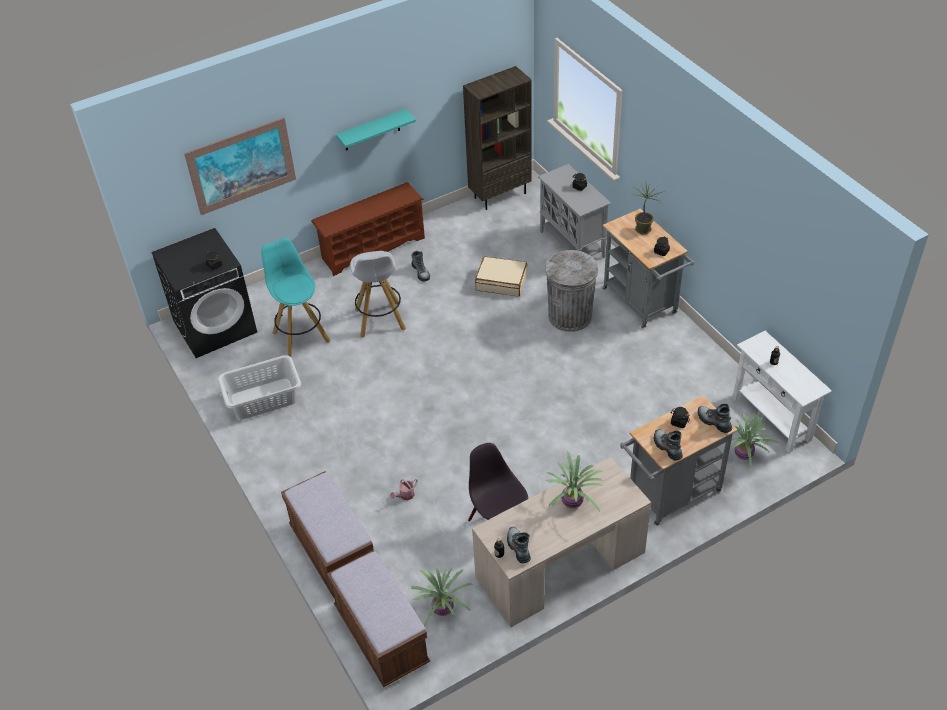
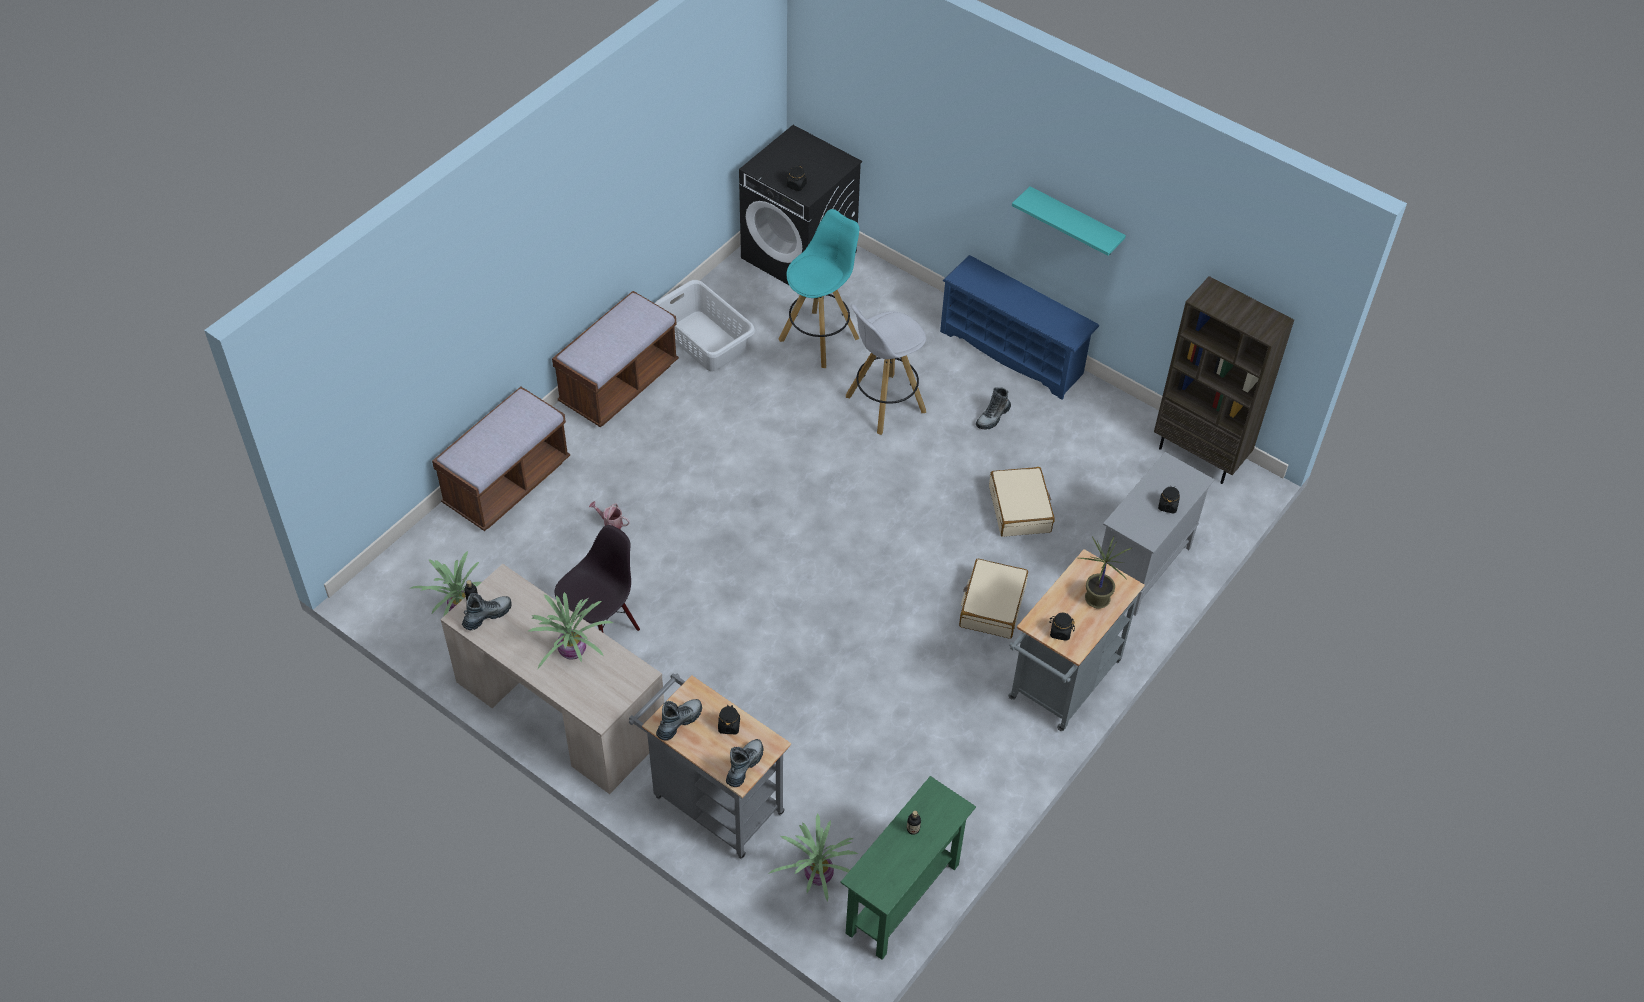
camera: 65 degrees right, 5 degrees up
picture [184,118,296,215] -> none
brown shoe rack [311,182,425,276] -> blue shoe rack [940,255,1099,400]
brown bench [327,550,430,687] -> brown bench moved to [552,291,679,427]
grey trash can [545,250,598,332] -> beige suitcase [959,559,1028,639]
white console table [733,331,832,453] -> green console table [841,776,976,960]

